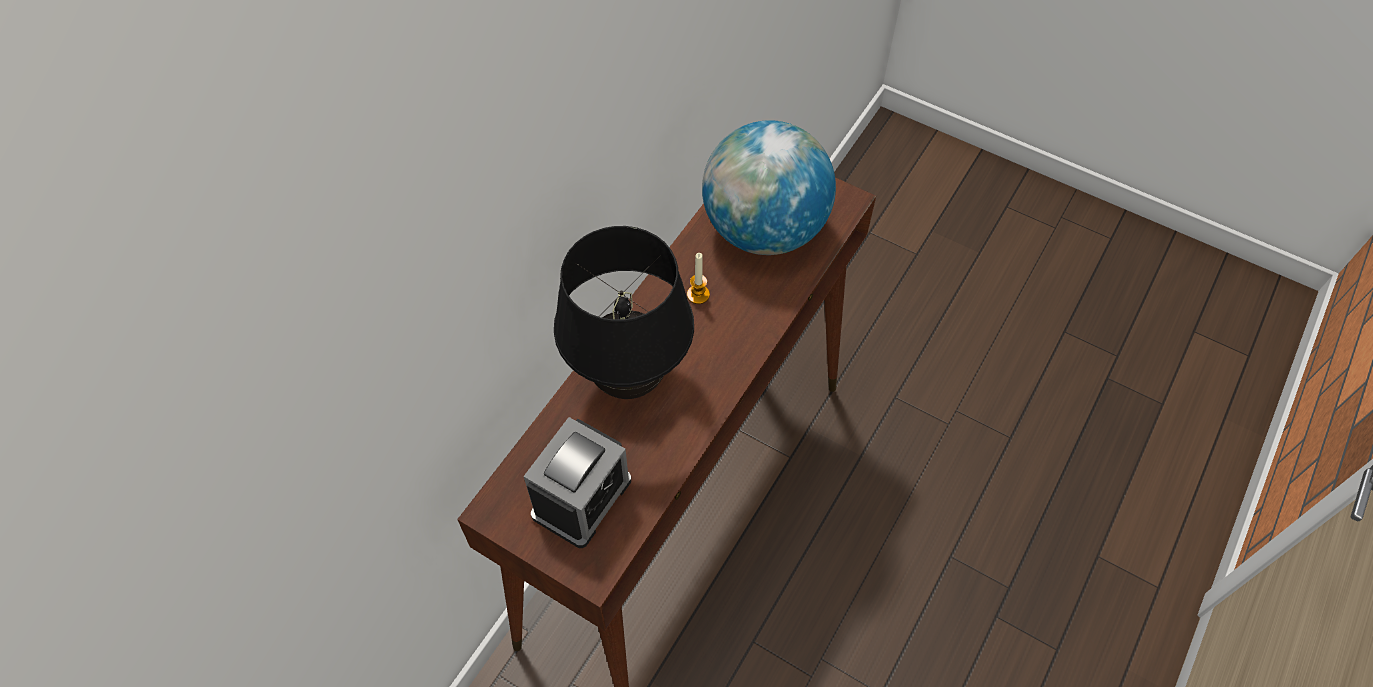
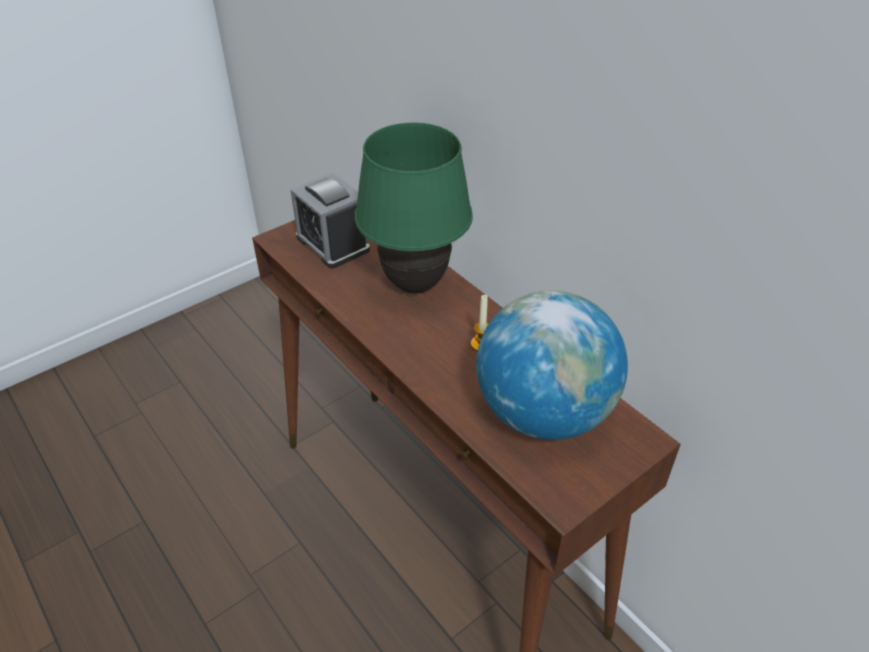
camera: 110 degrees right, 15 degrees down
black table lamp [554,226,694,399] -> green table lamp [355,122,473,294]

